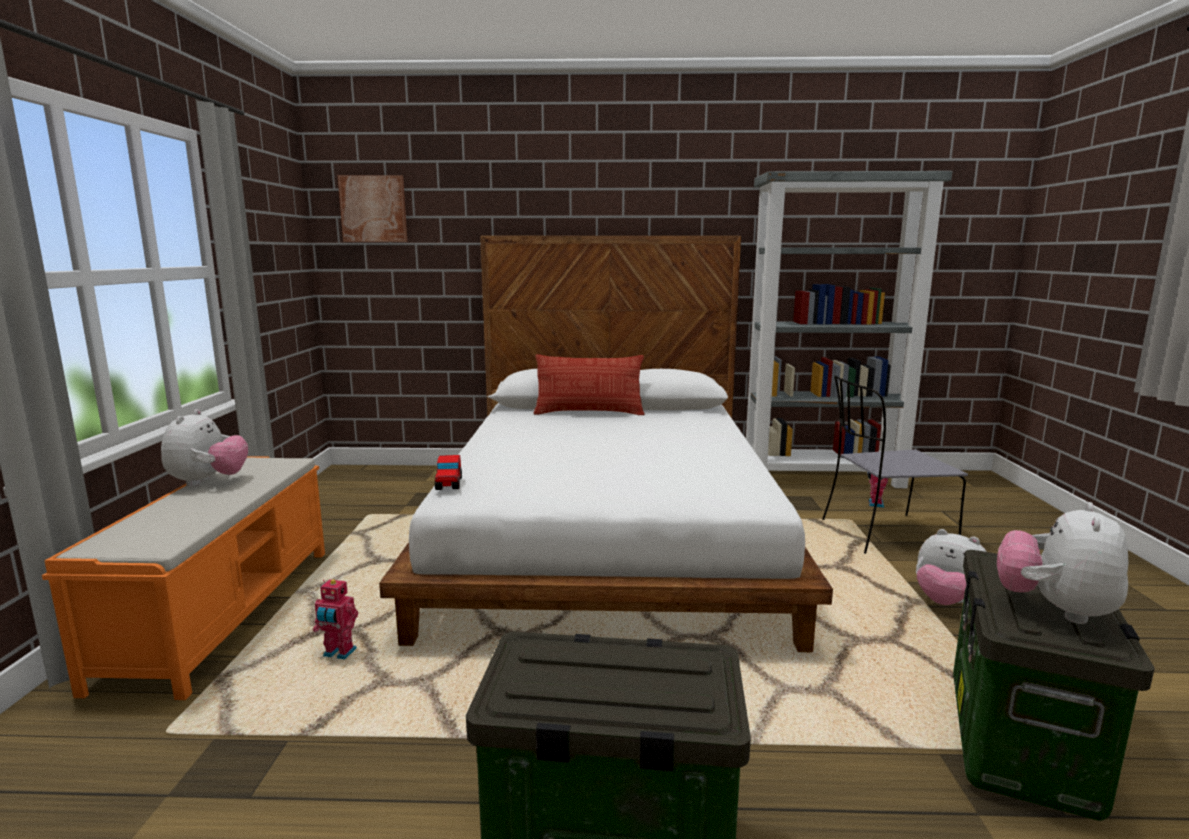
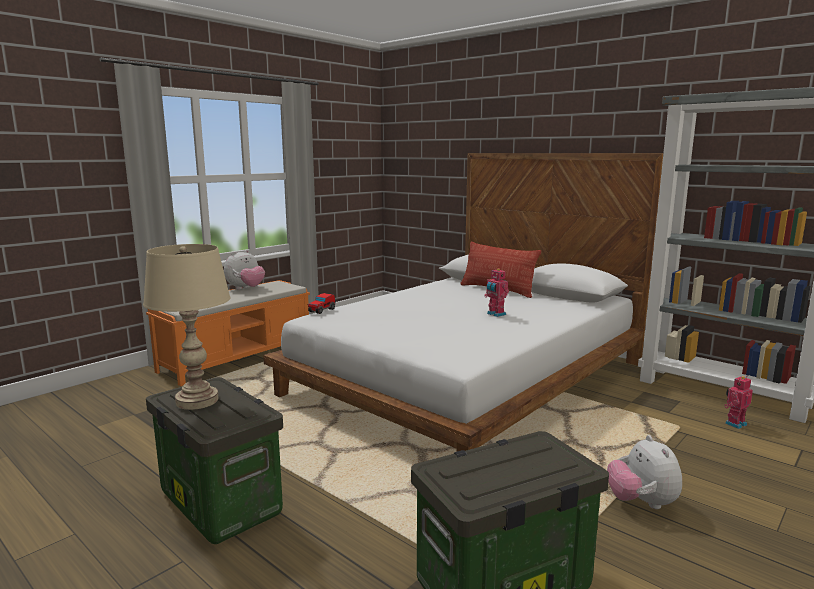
camera: 40 degrees right, 0 degrees up
toy robot [313,579,358,659] -> toy robot moved to [484,268,509,317]
picture [338,175,407,242] -> none
grey chair [822,376,968,554] -> none
plush toy [997,502,1129,624] -> none
none -> beige table lamp [143,244,231,410]

